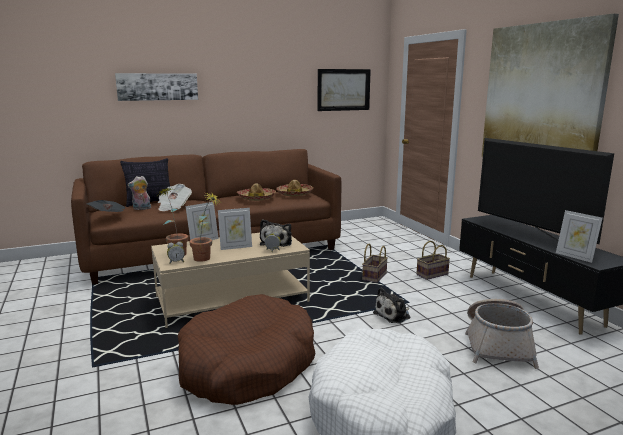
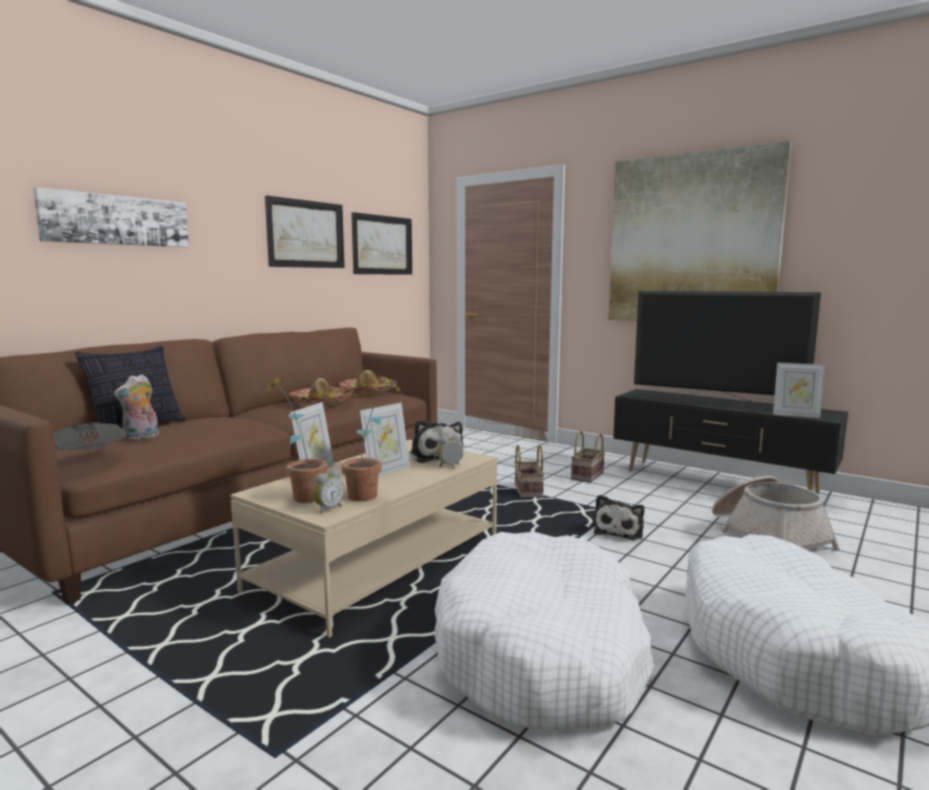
camera: 30 degrees left, 5 degrees down
newspaper [158,184,192,211] -> none
brown dog bed [178,294,315,405] -> white dog bed [434,532,654,731]
none -> picture [265,196,345,268]

